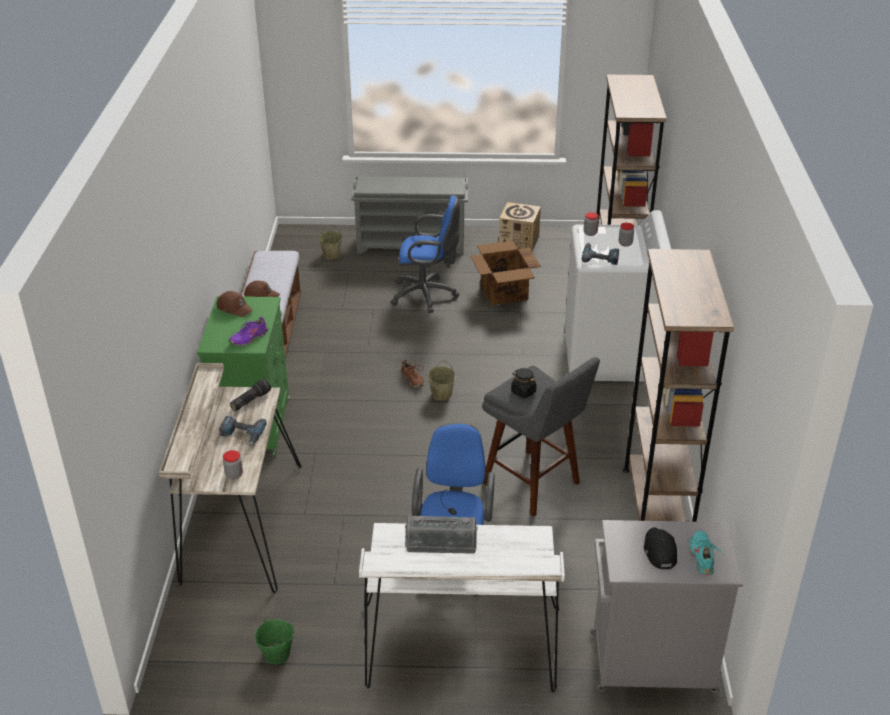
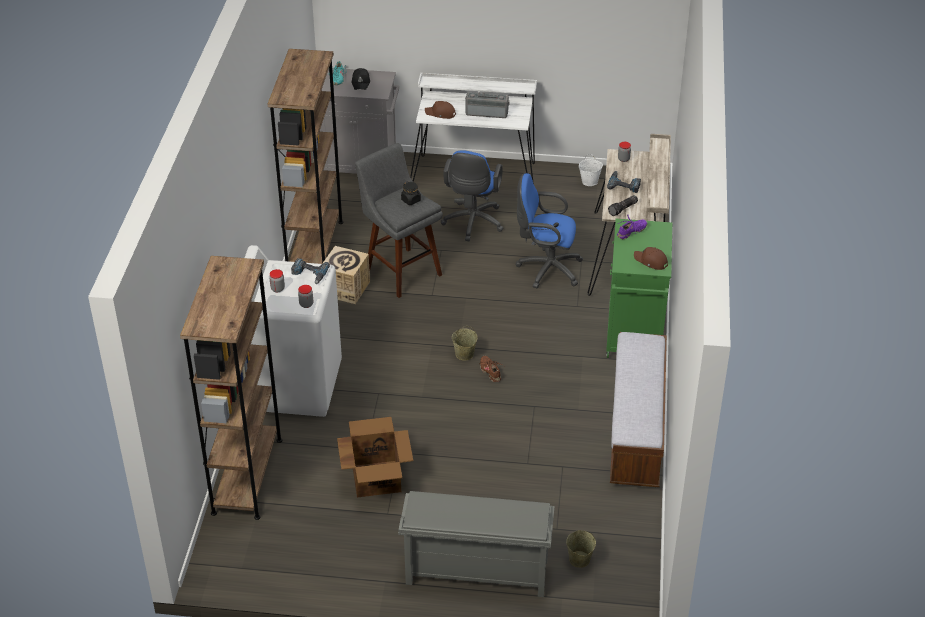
camera: 175 degrees left, 5 degrees up
brown cap [244,280,280,297] -> brown cap moved to [425,101,456,119]
green bucket [254,617,294,665] -> white bucket [579,155,603,186]
blue office chair [391,195,460,313] -> blue office chair moved to [516,173,583,288]
cardboard box [499,202,541,251] -> cardboard box moved to [322,246,370,304]

